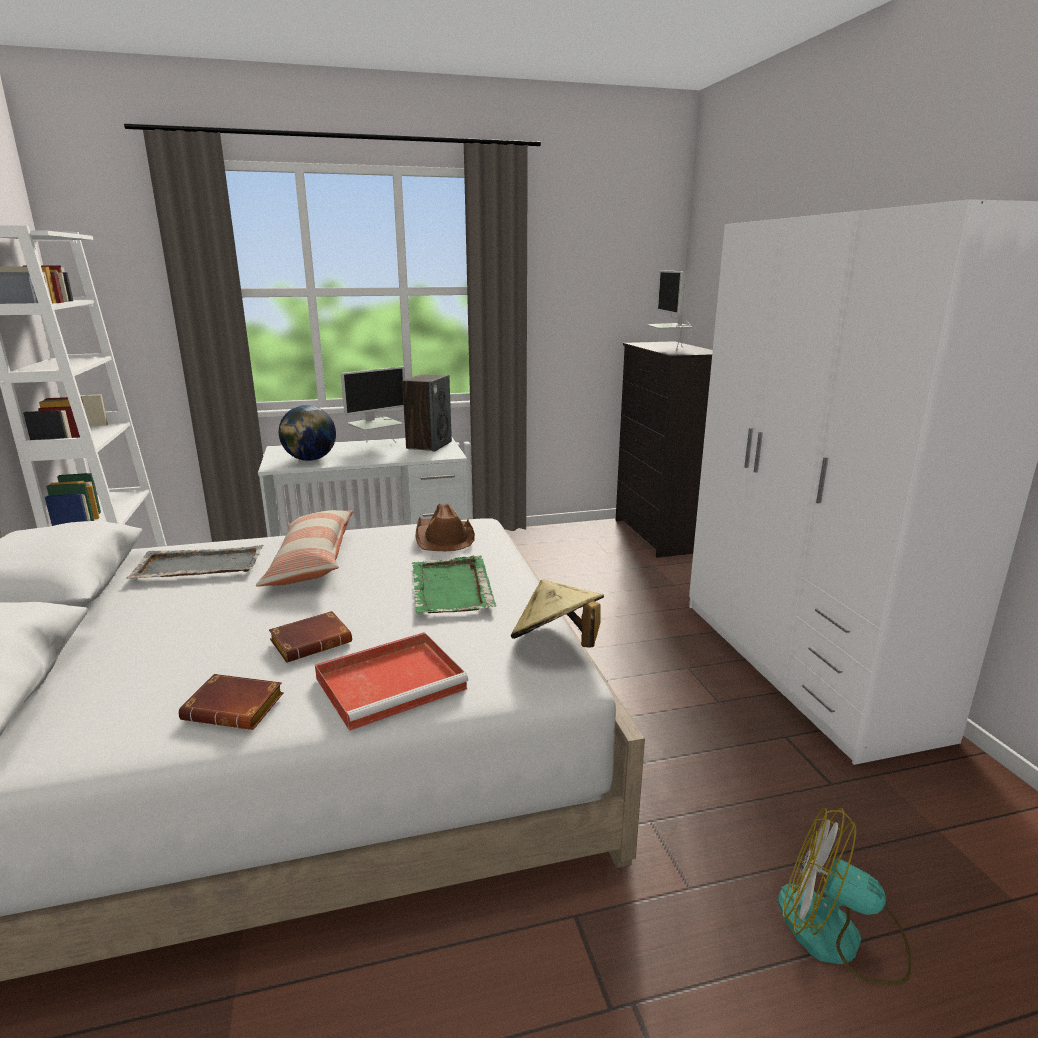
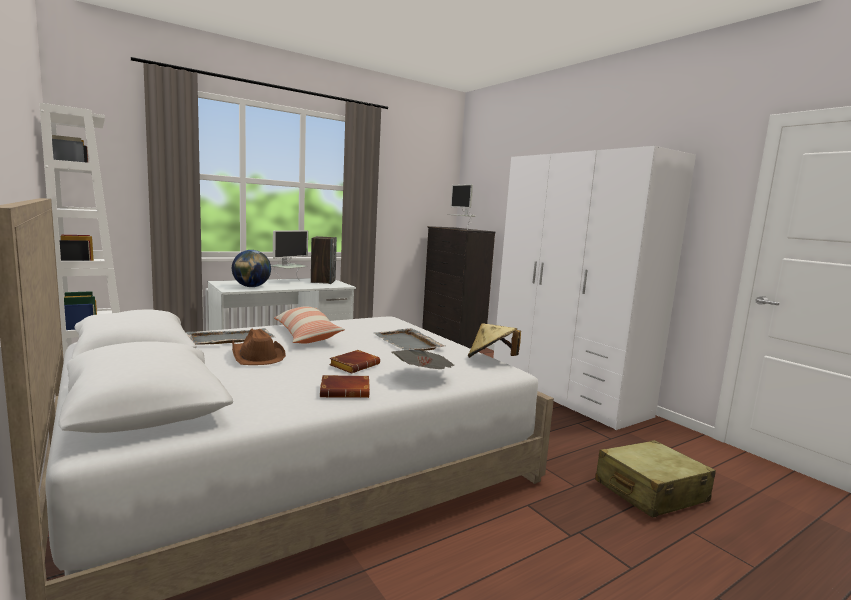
camera: 20 degrees left, 10 degrees down
red tray [315,632,469,731] -> newspaper [391,350,454,369]
green tray [412,555,496,613] -> grey tray [375,328,445,351]
brown hat [415,504,475,551] -> brown hat moved to [232,329,286,365]
fan [778,808,912,985] -> beige suitcase [595,440,716,518]

